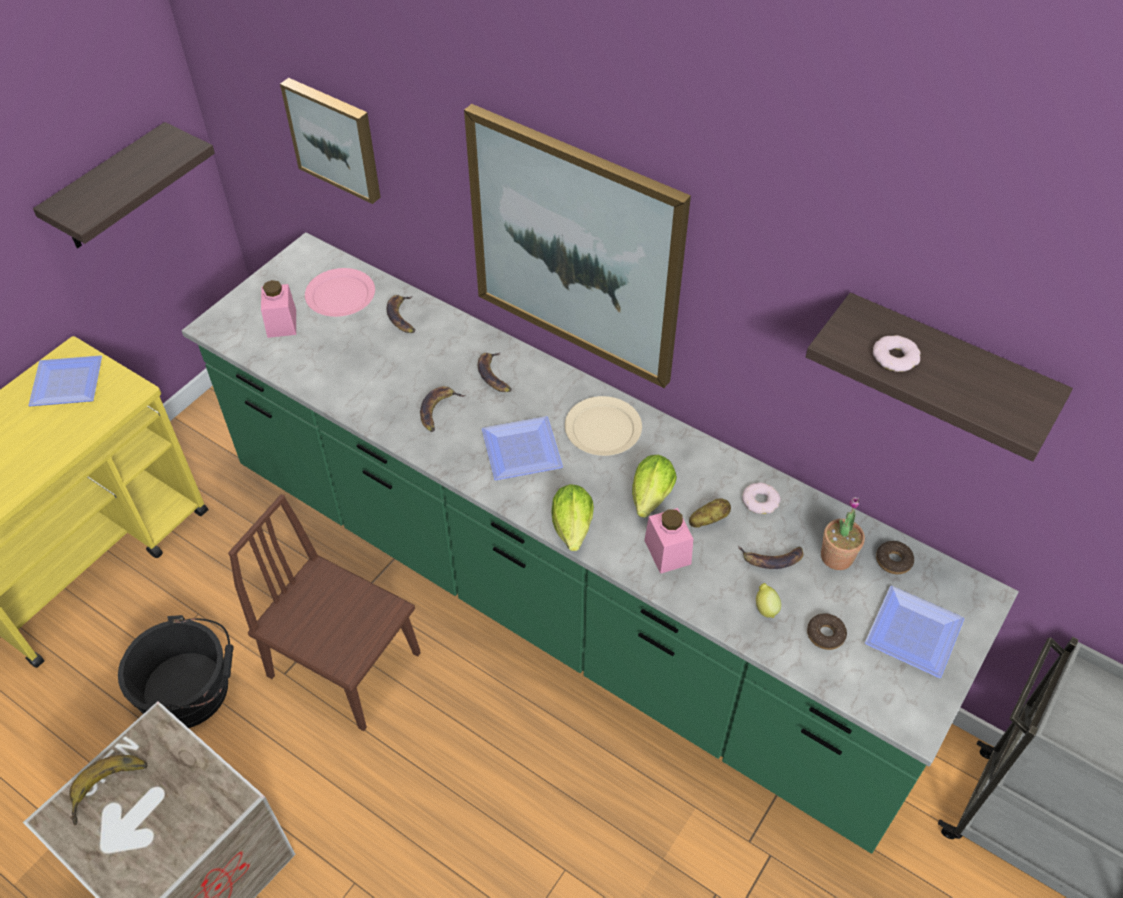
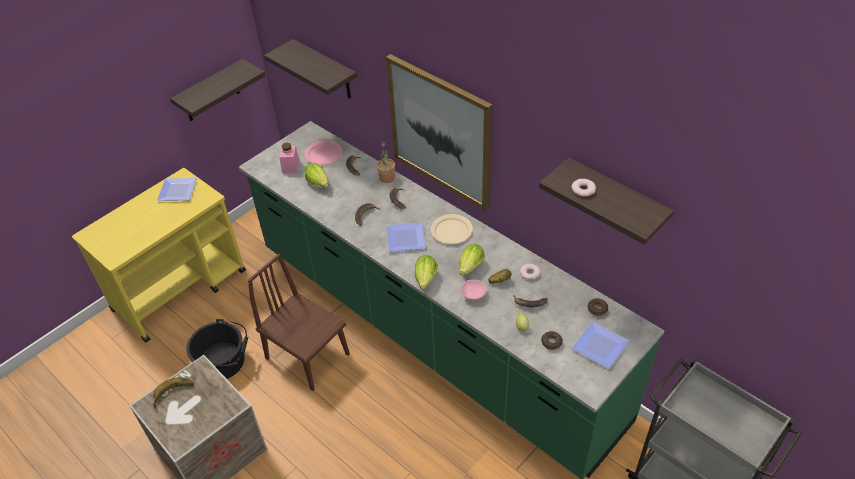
camera: 10 degrees right, 5 degrees down
picture [280,78,381,204] -> shelf [264,39,357,98]
pink jar [644,508,693,574] -> pink bowl [461,280,487,301]
potted plant [821,497,865,570] -> potted plant moved to [377,142,395,183]
none -> lettuce [304,163,328,188]

